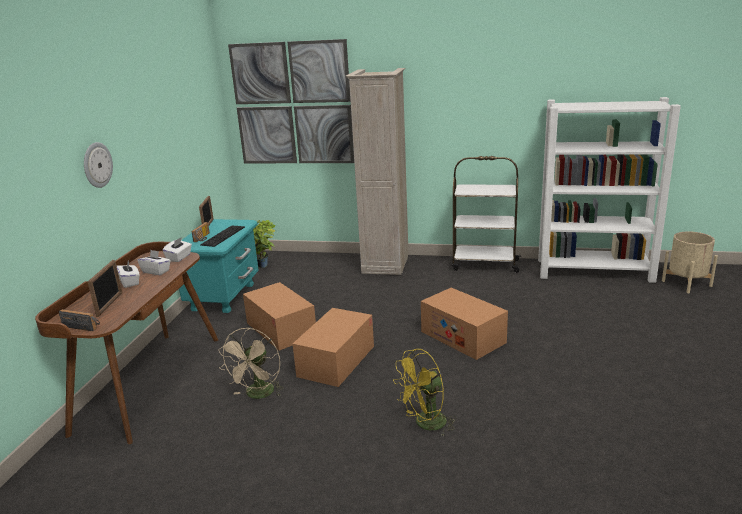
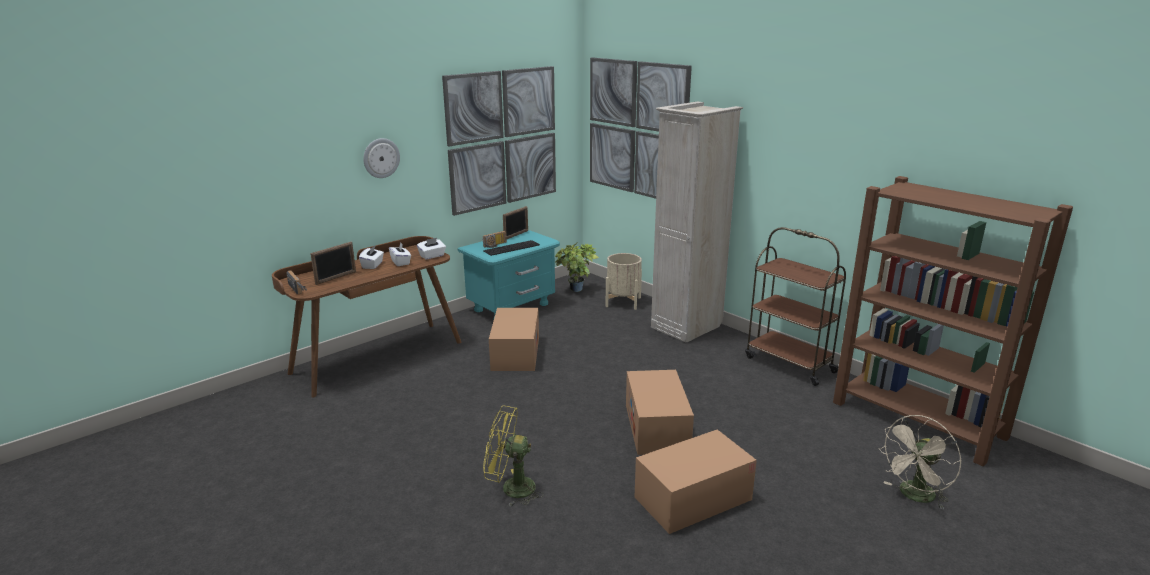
camera: 35 degrees right, 0 degrees up
beige fan [218,328,284,399] -> beige fan moved to [879,415,961,509]
cardboard box [293,308,374,387] -> cardboard box moved to [635,429,757,534]
white cart [451,156,521,273] -> brown cart [745,227,846,386]
white bookcase [538,97,681,283] -> brown bookcase [833,176,1073,466]
beige planter [662,231,718,293] -> beige planter moved to [605,253,642,310]
none -> picture [442,66,556,216]

